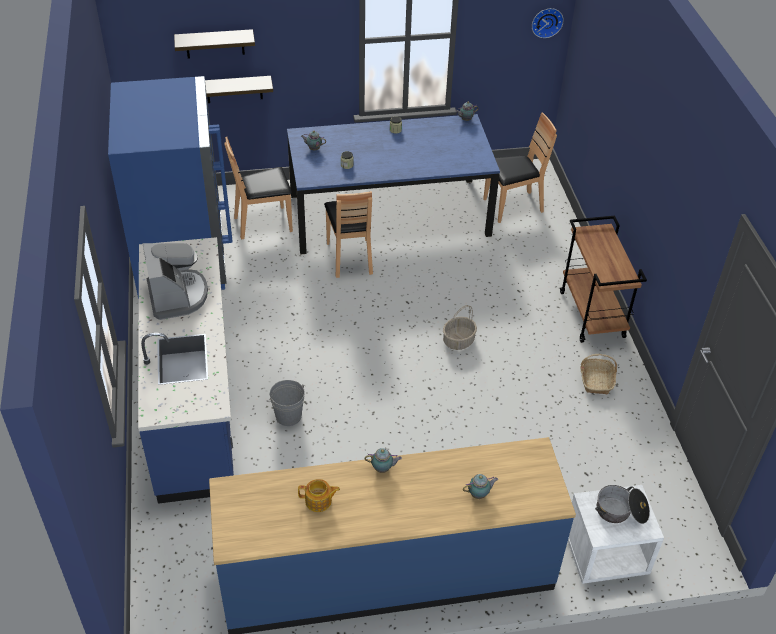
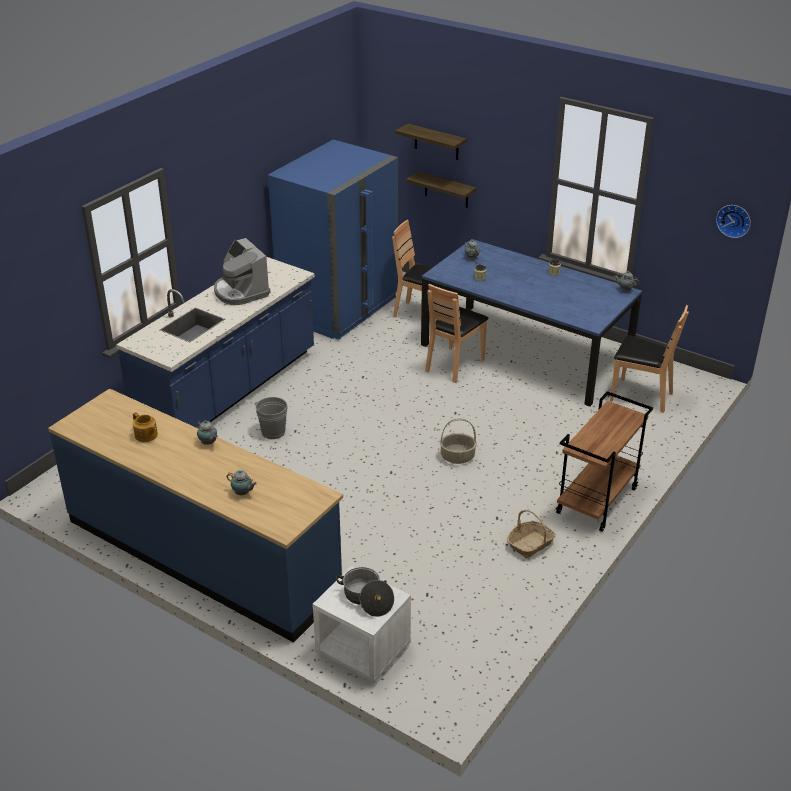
camera: 45 degrees right, 10 degrees down
coffee machine [143,243,208,320] -> coffee machine turned 120 degrees clockwise [214,238,270,305]

